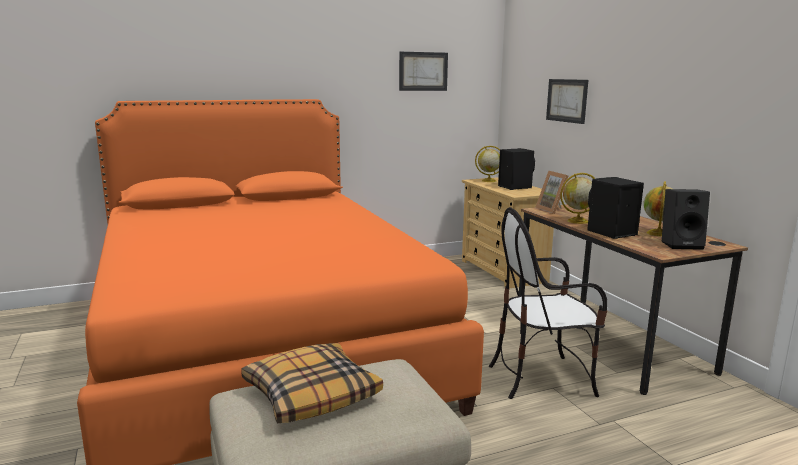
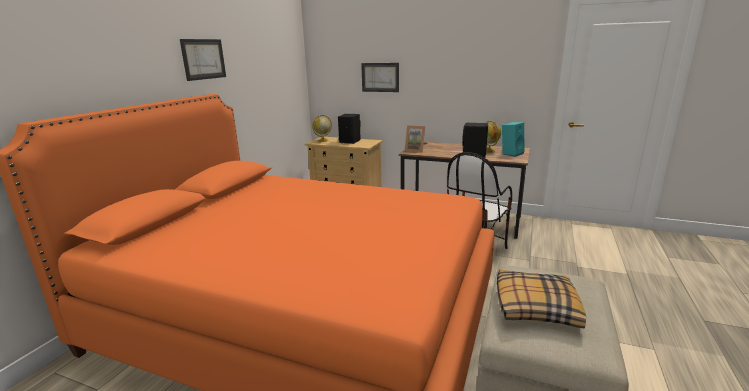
camera: 45 degrees left, 5 degrees up
picture [399,52,448,91] -> picture moved to [180,39,226,81]
globe [560,173,596,224] -> none
black speaker [662,189,710,250] -> turquoise speaker [502,122,525,157]

